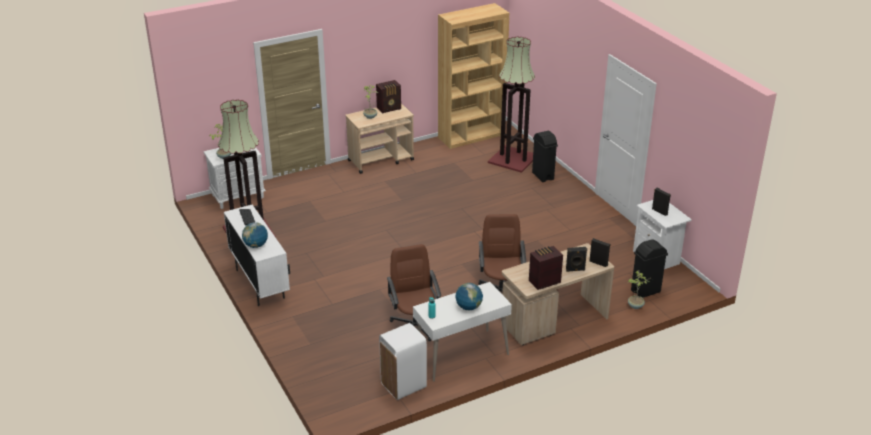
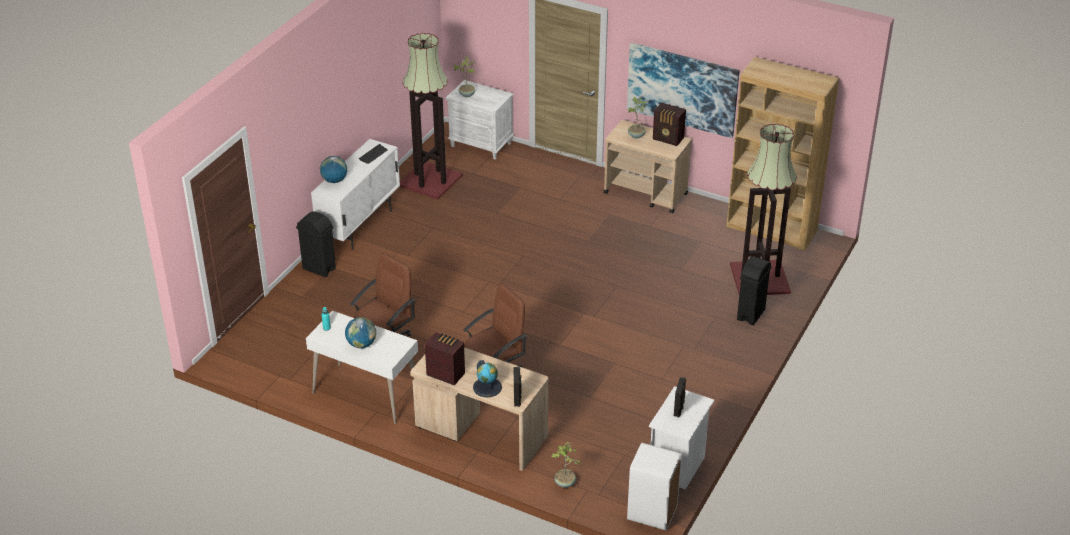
camera: 55 degrees right, 5 degrees up
white trash can [379,323,427,400] -> white trash can moved to [627,443,682,531]
black speaker [566,247,587,272] -> globe [473,360,502,398]
black trash can [631,239,668,298] -> black trash can moved to [296,211,336,277]
none -> picture [627,43,740,138]

